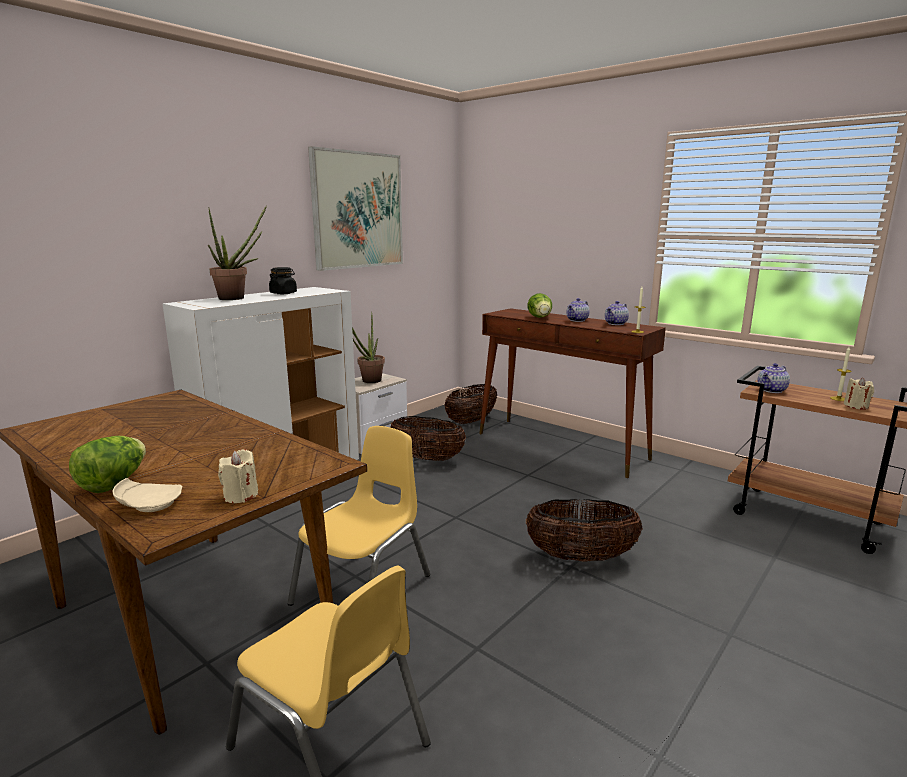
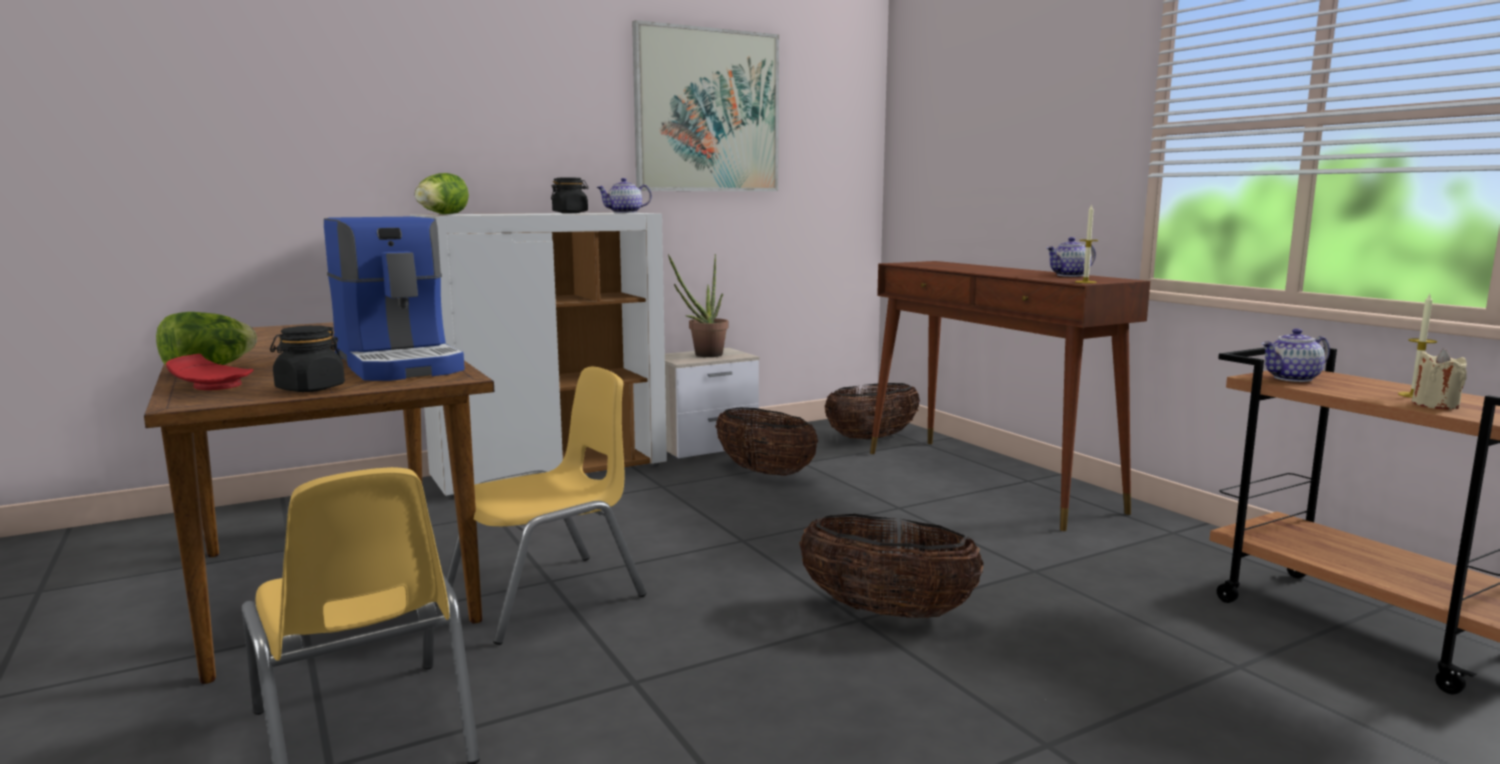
camera: 20 degrees right, 5 degrees down
beige plate [113,478,182,512] -> red plate [166,354,254,390]
potted plant [208,205,267,300] -> none
beige candle [218,449,258,503] -> black jar [270,326,345,392]
lettuce [527,293,552,318] -> lettuce moved to [415,173,469,214]
teapot [566,298,589,322] -> teapot moved to [597,178,652,213]
none -> coffee machine [324,217,465,381]

